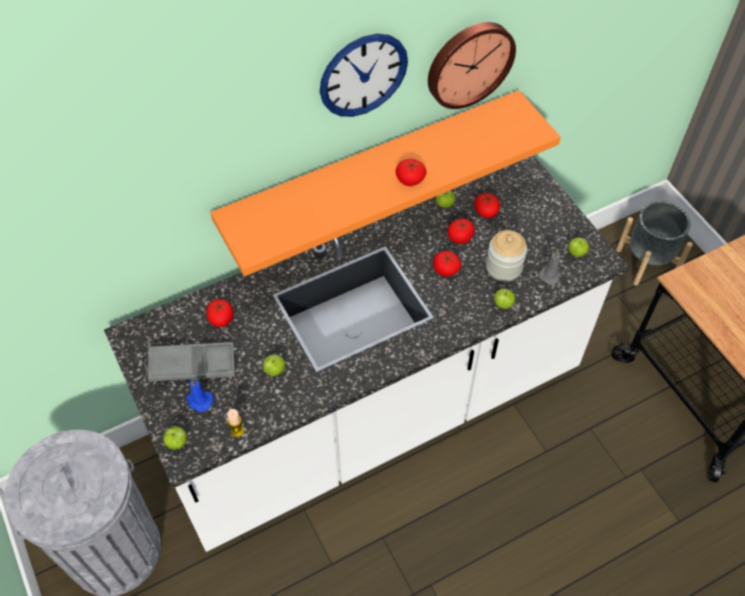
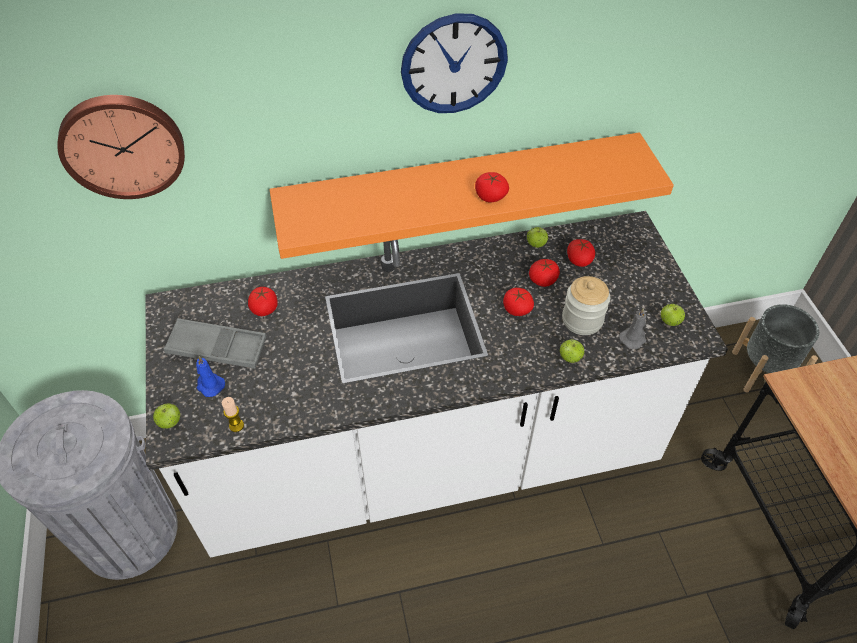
camera: 15 degrees right, 5 degrees down
apple [263,354,285,376] -> none
wall clock [428,22,516,109] -> wall clock moved to [57,95,185,199]

